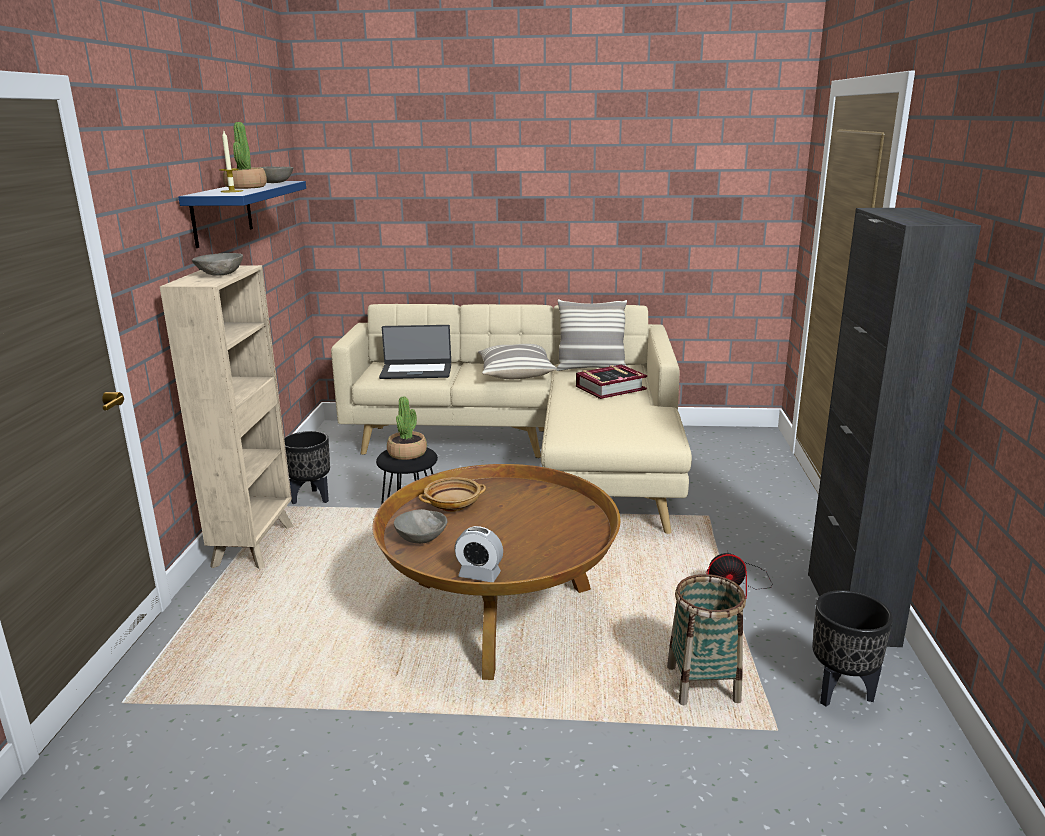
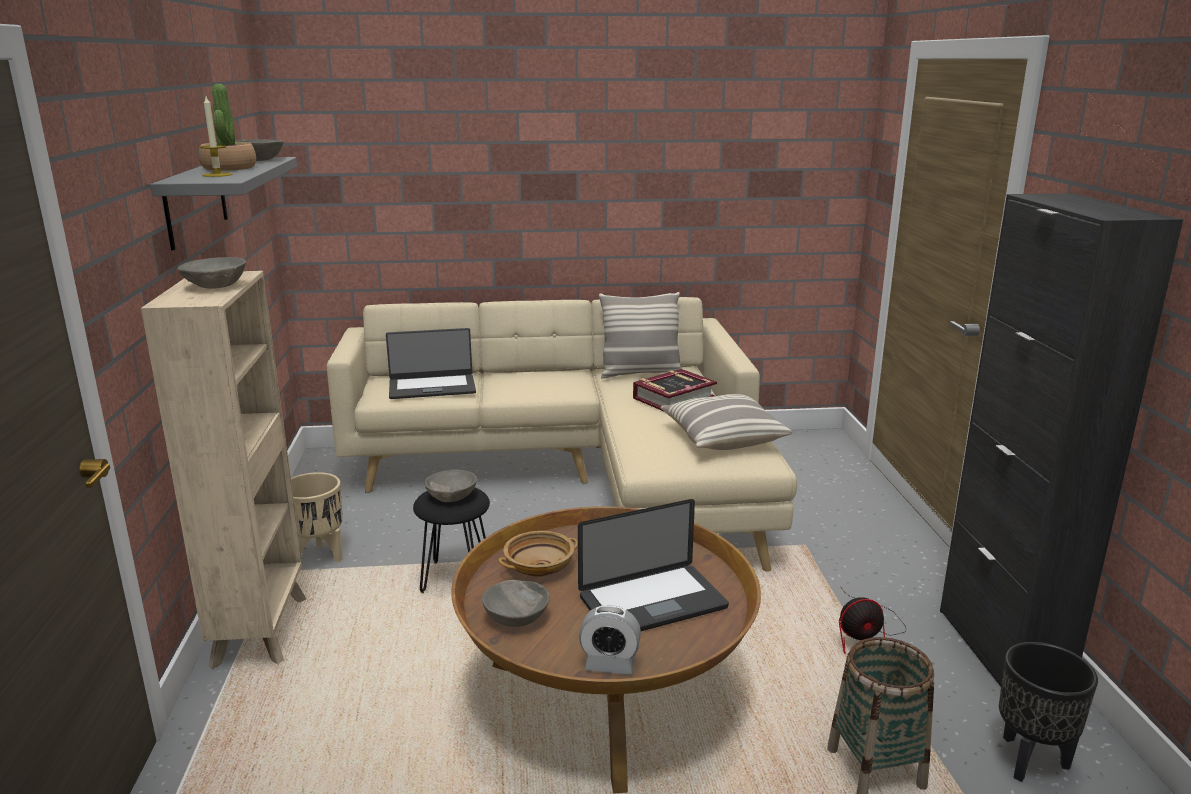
camera: 10 degrees left, 0 degrees up
blue shelf [178,181,306,248] -> grey shelf [150,157,297,250]
black planter [284,431,330,504] -> beige planter [291,472,343,562]
potted plant [387,396,427,460] -> grey bowl [425,469,477,502]
pillow [478,344,557,379] -> pillow moved to [661,394,792,450]
none -> laptop [578,499,729,631]

